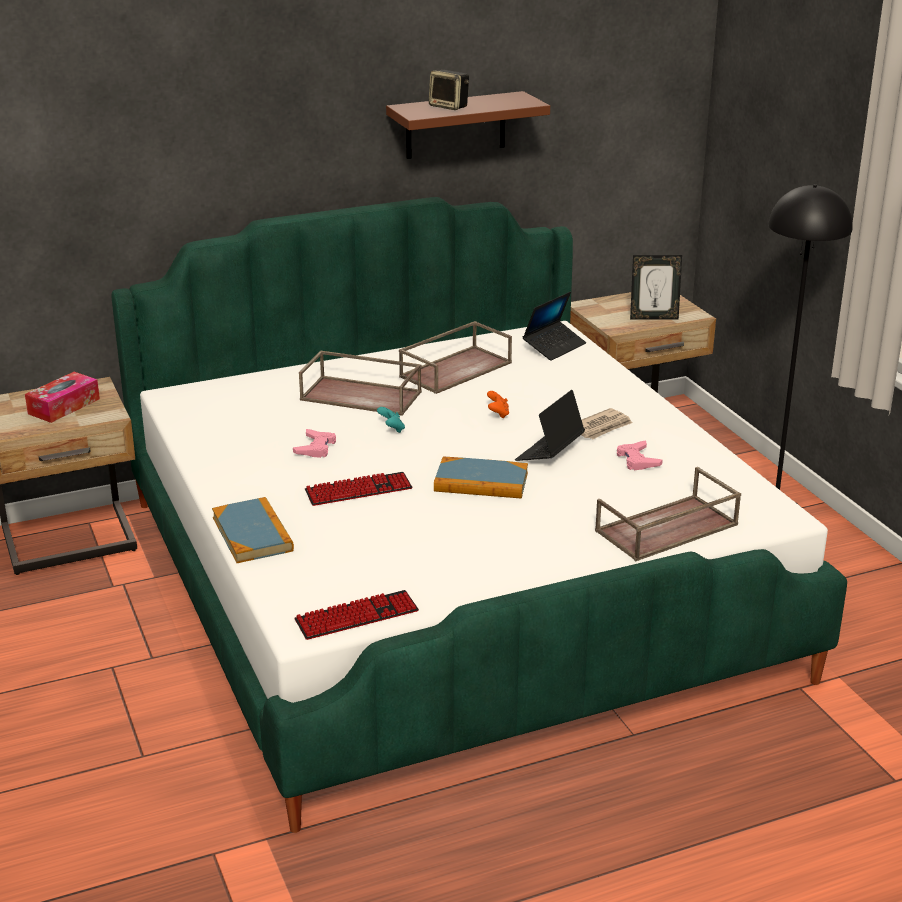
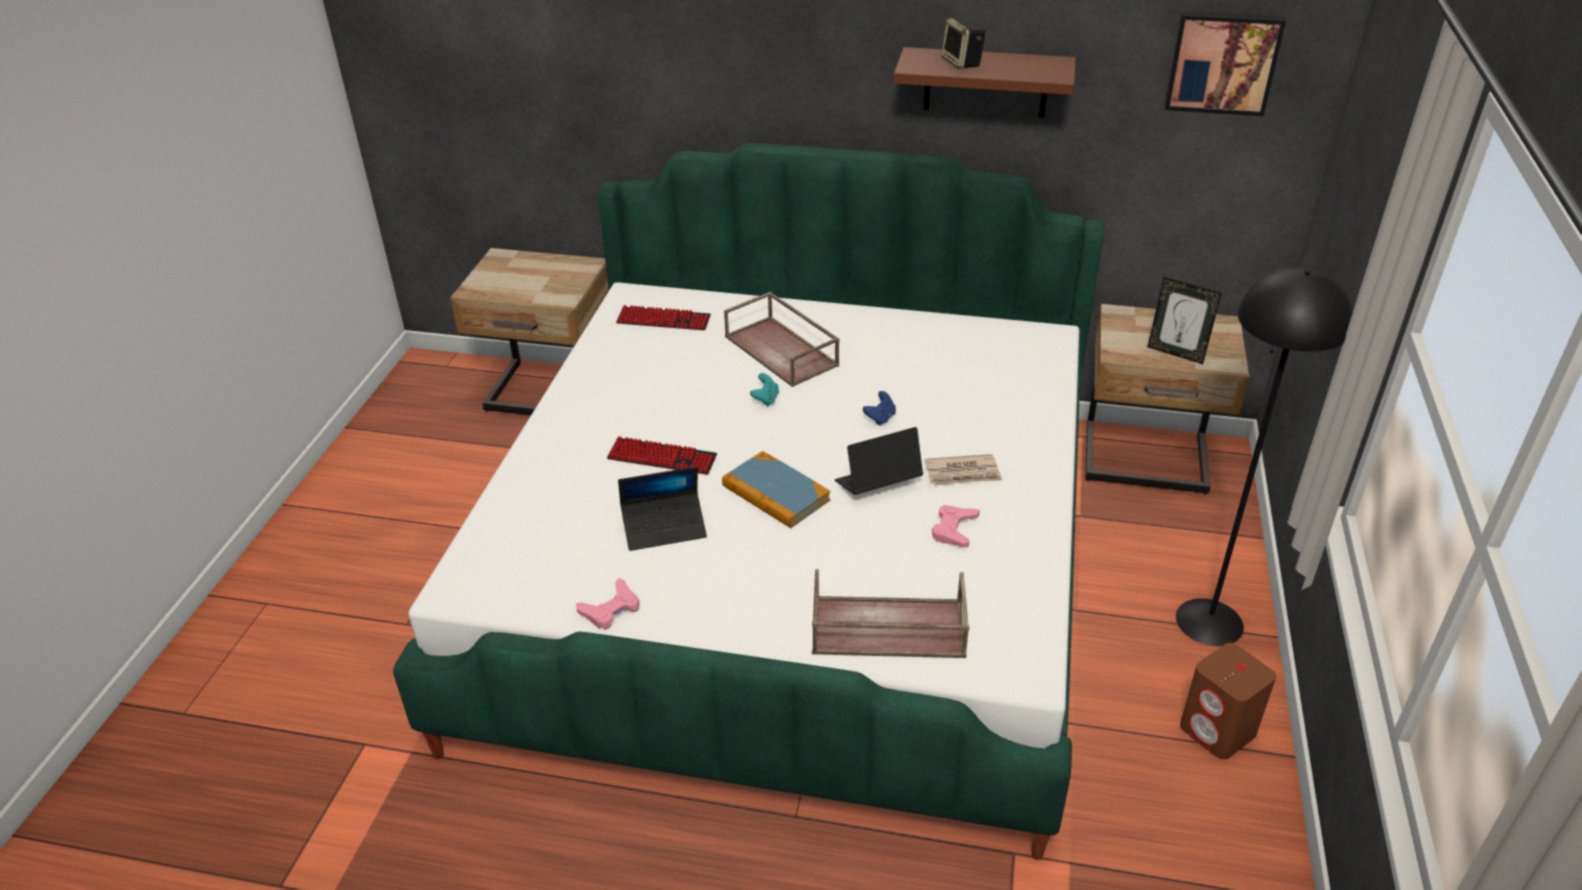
camera: 35 degrees right, 10 degrees up
tissue box [25,372,100,423] -> none
book [212,497,294,563] -> none
pink game controller [293,429,336,458] -> pink game controller moved to [576,578,640,630]
keyboard [294,590,419,640] -> keyboard moved to [616,305,711,330]
brown tray [399,321,512,394] -> none
orange game controller [487,391,509,419] -> blue game controller [863,391,896,426]
laptop [523,292,586,361] -> laptop moved to [618,467,707,551]
none -> picture [1165,12,1286,116]
none -> brown speaker [1180,643,1276,759]

